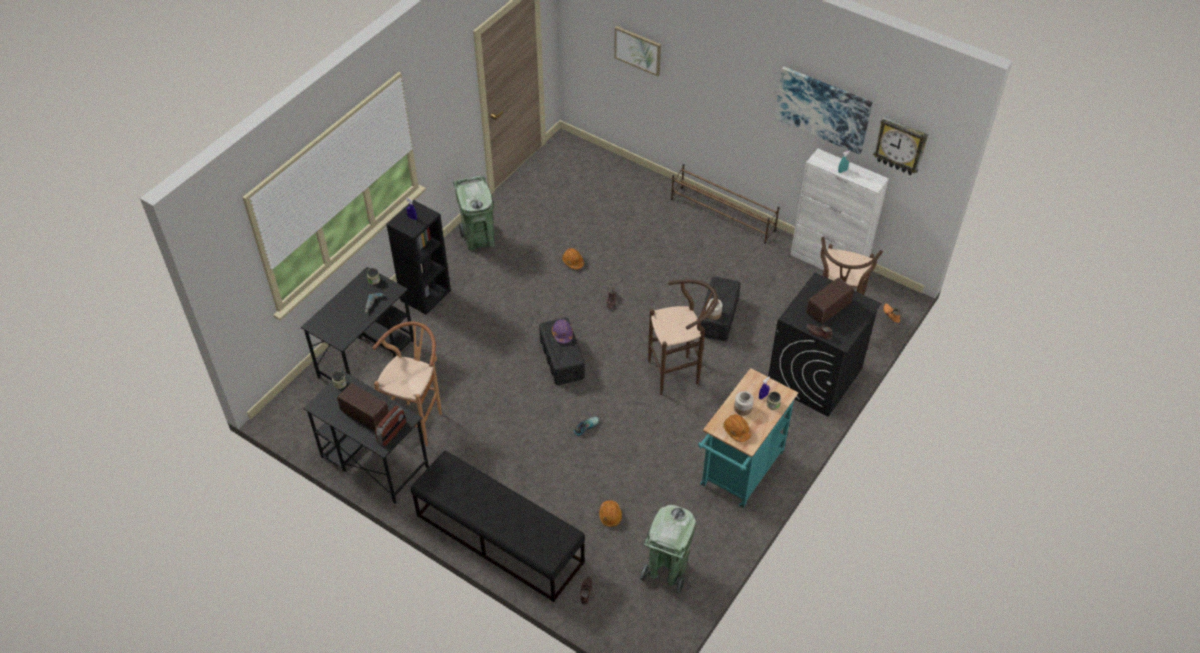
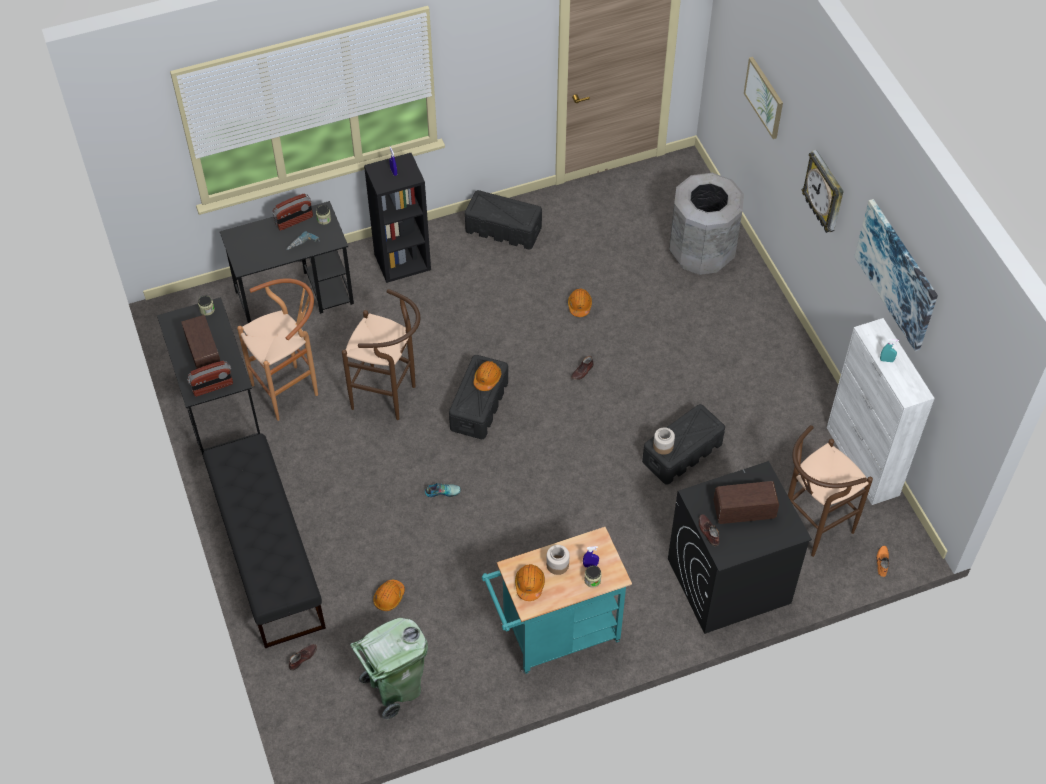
camera: 35 degrees right, 5 degrees up
green trash can [453,176,495,251] -> black storage box [465,190,542,249]
purple hard hat [552,319,573,344] -> orange hard hat [473,361,501,391]
brown stool [648,280,718,395] -> brown stool moved to [342,289,420,420]
brown shoe rack [671,164,779,244] -> none
wall clock [873,117,928,175] -> wall clock moved to [801,150,844,233]
none -> radio [272,193,313,231]
none -> grey trash can [669,173,744,275]

